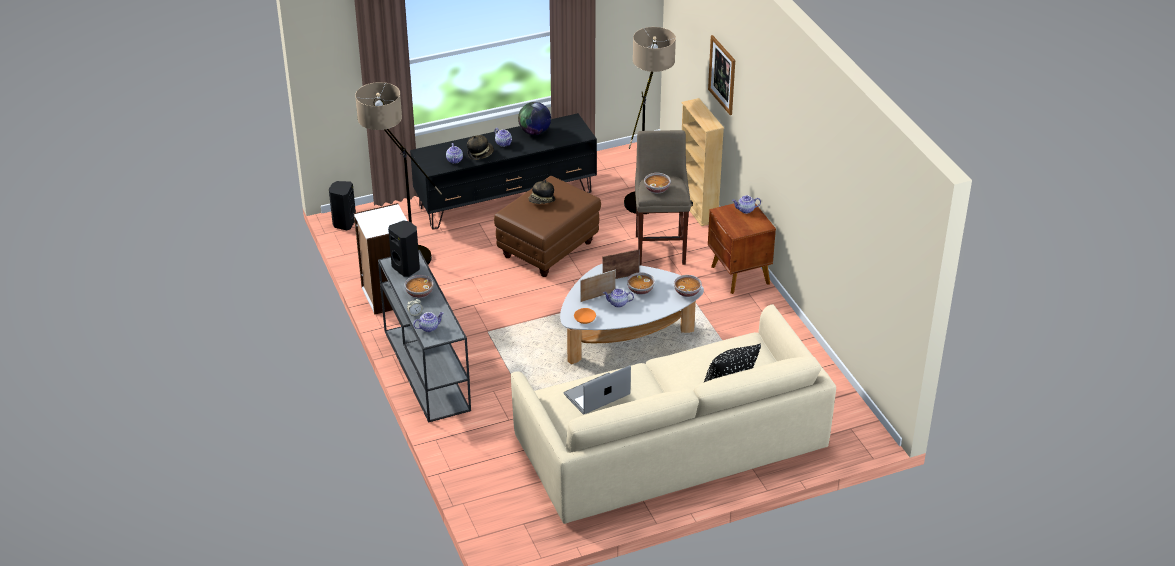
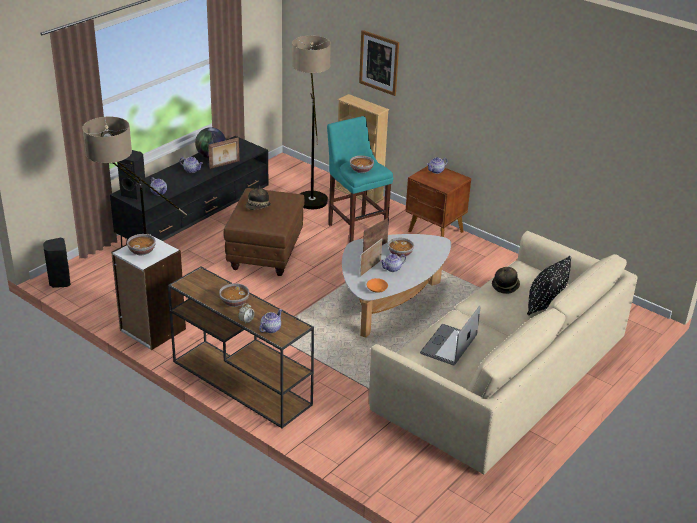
camera: 30 degrees left, 5 degrees down
grey console table [378,250,471,423] -> brown console table [168,267,314,428]
black speaker [388,221,420,277] -> black speaker moved to [117,150,146,199]
hat [467,135,494,160] -> hat moved to [492,267,520,294]
beige stool [635,130,691,265] -> turquoise stool [327,116,393,243]
bowl [674,275,702,297] -> bowl moved to [127,234,156,255]
none -> picture frame [208,137,239,169]

